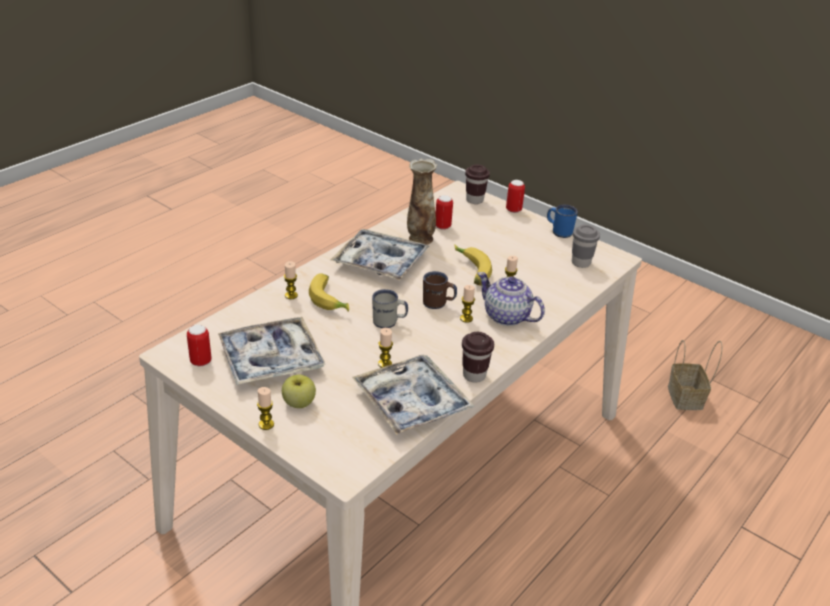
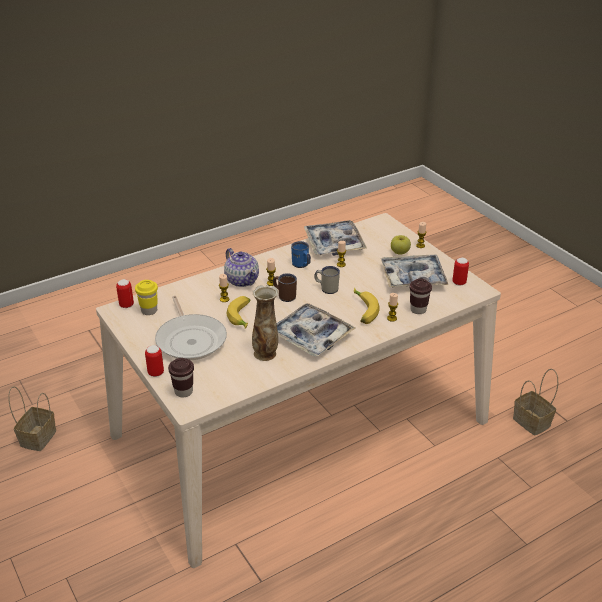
camera: 160 degrees left, 0 degrees up
can [436,195,453,230] -> can moved to [116,279,134,308]
brown cup [462,332,494,383] -> brown cup moved to [409,279,432,314]
blue mug [547,205,578,238] -> blue mug moved to [291,241,311,268]
grey cup [572,225,600,268] -> yellow cup [135,280,158,315]
none -> frying pan [155,296,227,360]
none -> basket [513,369,558,436]

